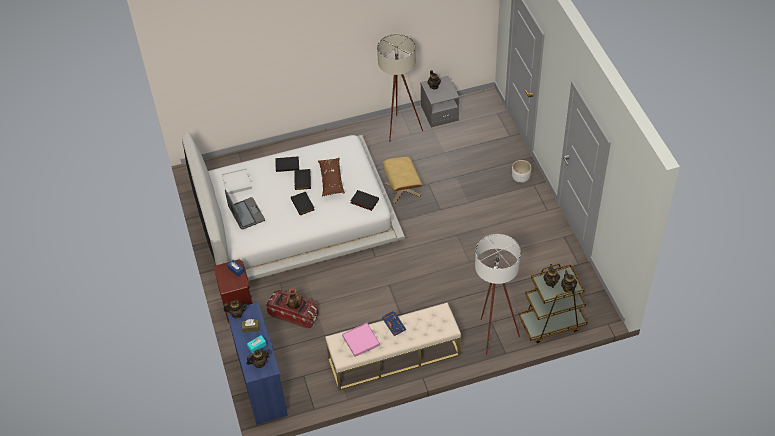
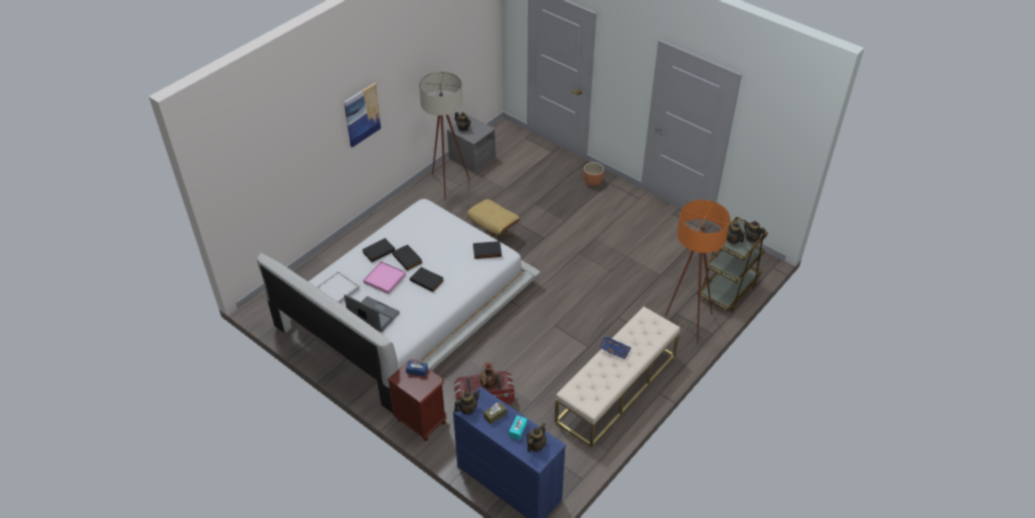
camera: 35 degrees left, 5 degrees down
brown pillow [318,158,345,196] -> none
pink tray [342,323,380,357] -> pink tray moved to [363,261,406,294]
white floor lamp [475,234,521,355] -> orange floor lamp [665,200,730,344]
white planter [512,160,531,183] -> brown planter [584,162,604,186]
none -> picture [344,83,382,147]

